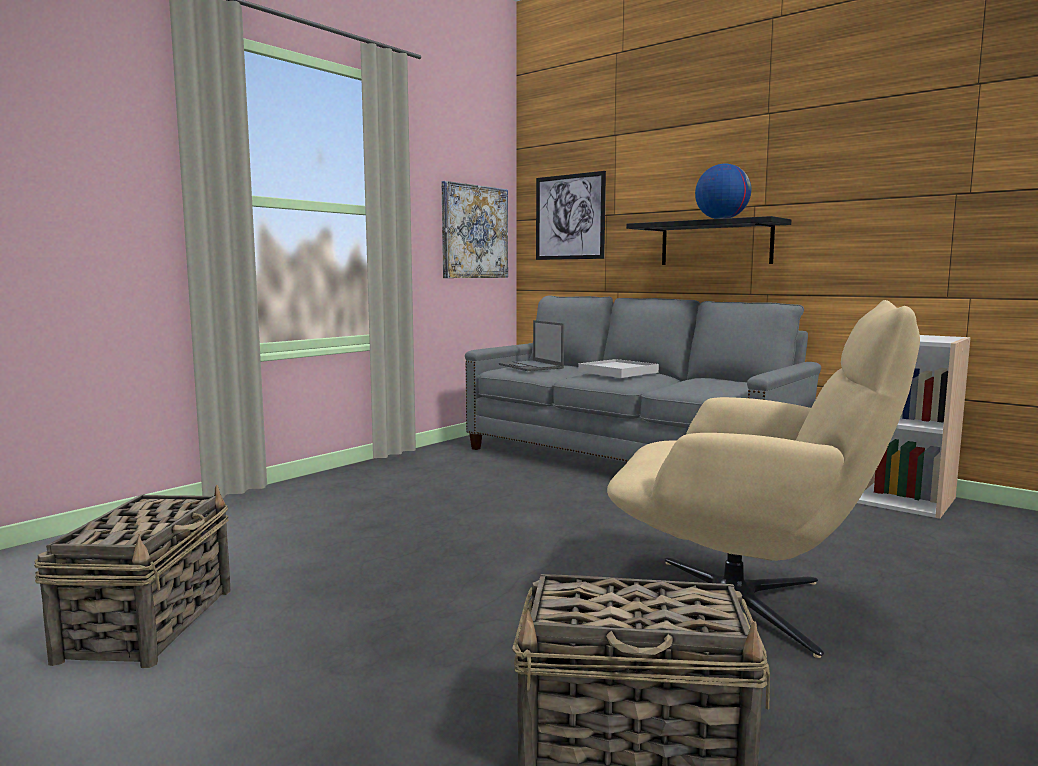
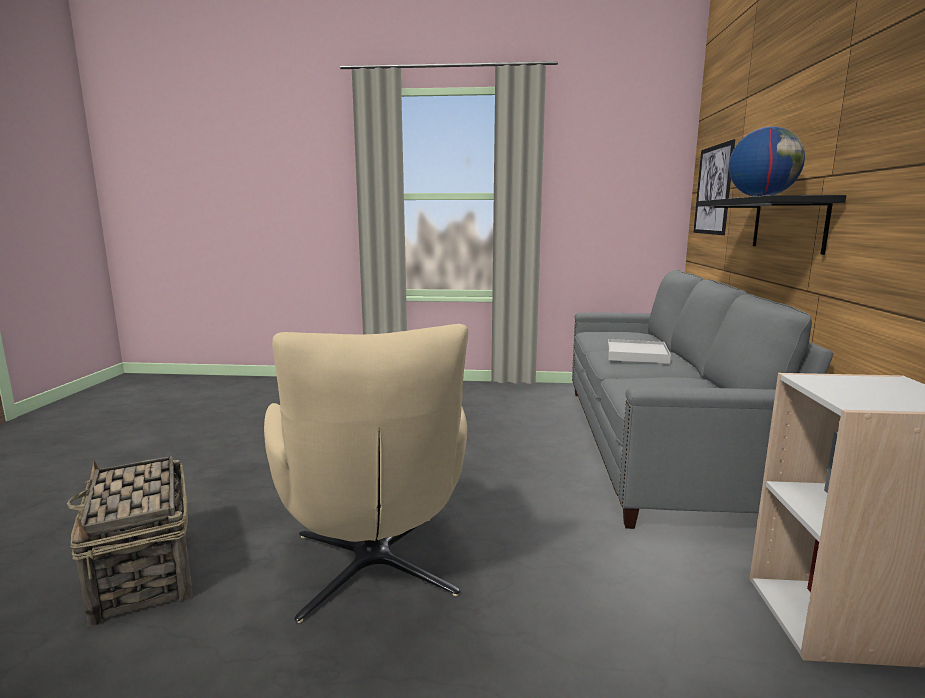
camera: 55 degrees right, 5 degrees up
basket [34,485,231,668] -> none
picture [442,181,508,278] -> none
laptop [499,320,564,371] -> none

